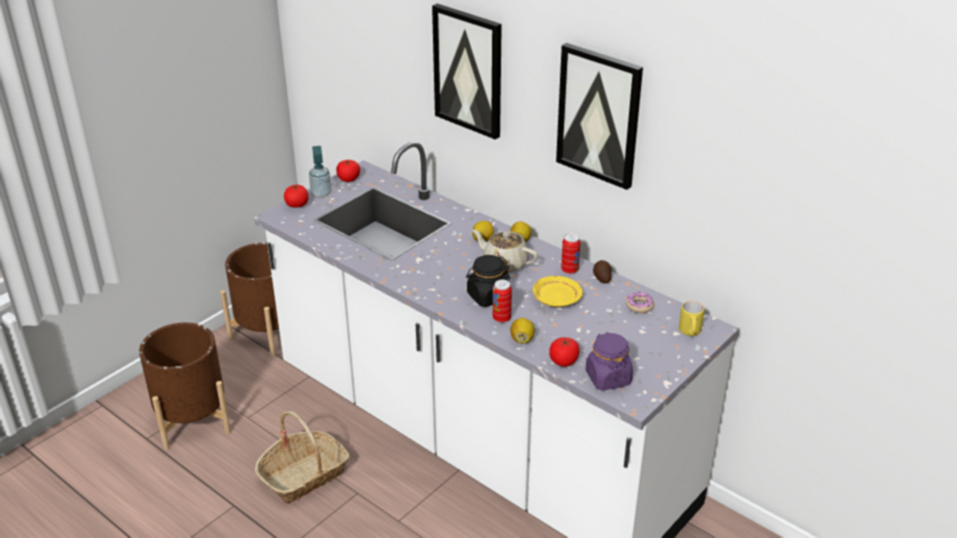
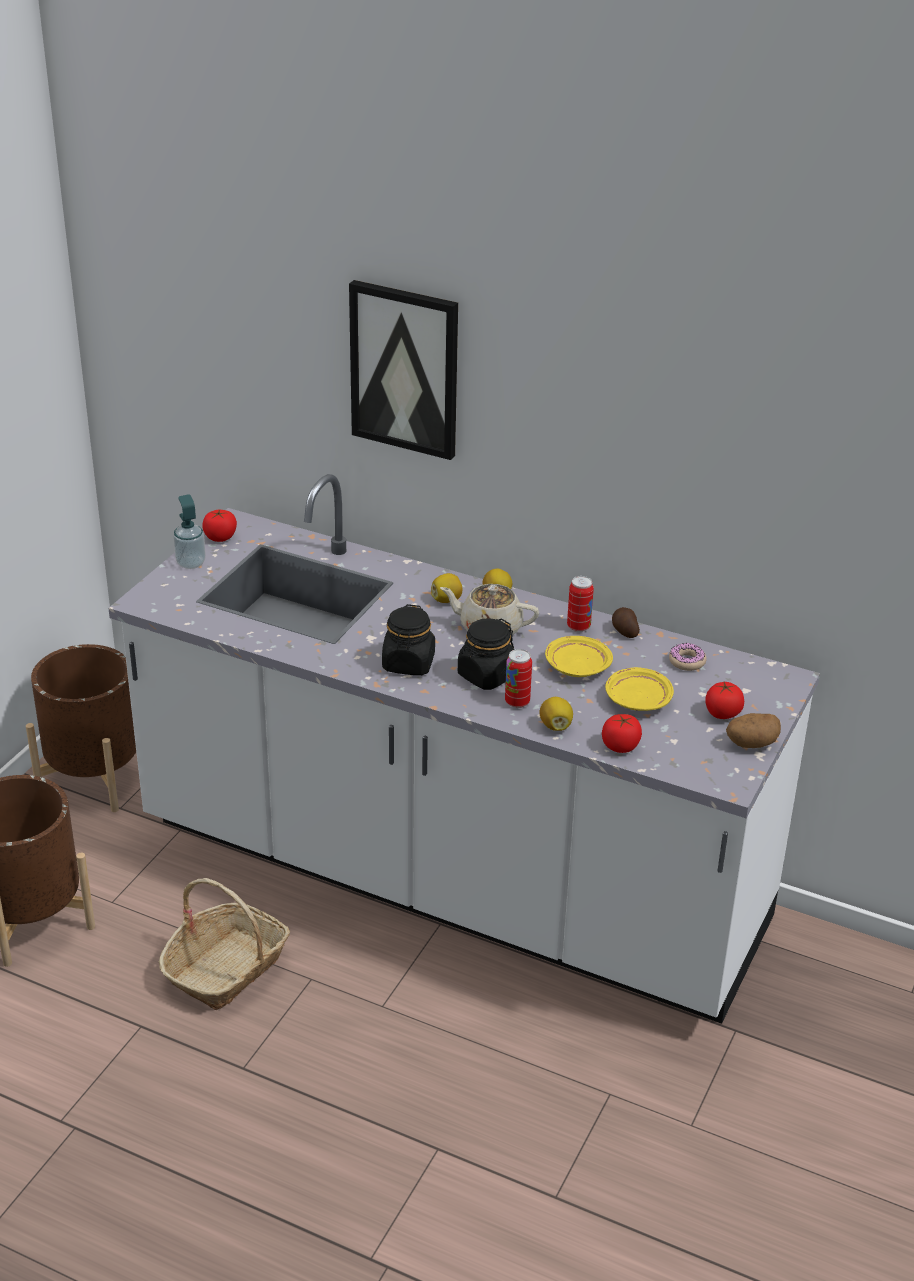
camera: 15 degrees left, 0 degrees up
tomato [284,184,309,208] -> tomato moved to [705,682,744,719]
picture [556,43,643,190] -> none
purple jar [586,332,633,390] -> none
yellow mug [679,301,704,336] -> none
none -> black jar [382,604,435,675]
none -> yellow plate [605,667,674,711]
none -> potato [726,713,781,748]

